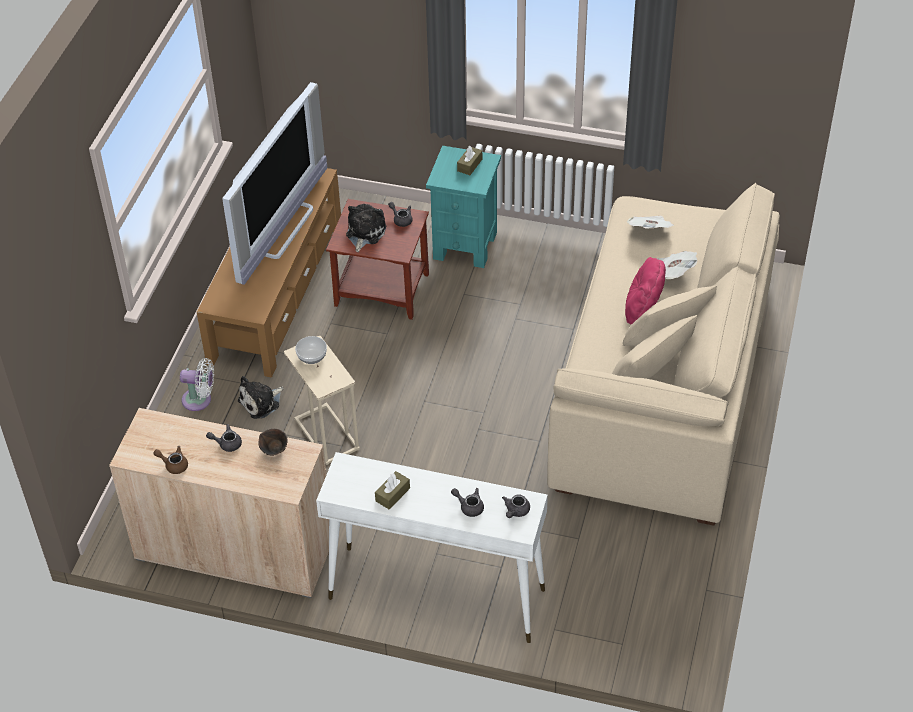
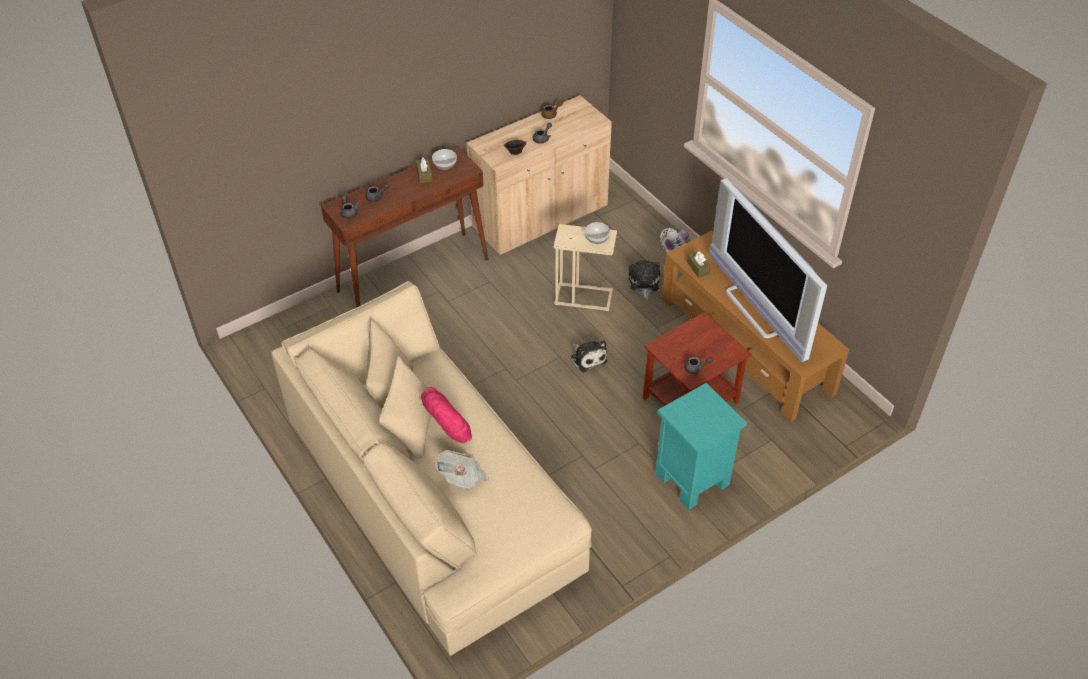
camera: 130 degrees right, 0 degrees up
white console table [316,452,548,643] -> brown console table [321,148,488,308]
plush toy [346,204,386,252] -> plush toy moved to [571,340,607,372]
brown tissue box [457,146,482,175] -> brown tissue box moved to [687,251,711,278]
newspaper [627,215,673,229] -> none
none -> bowl [432,149,457,170]

